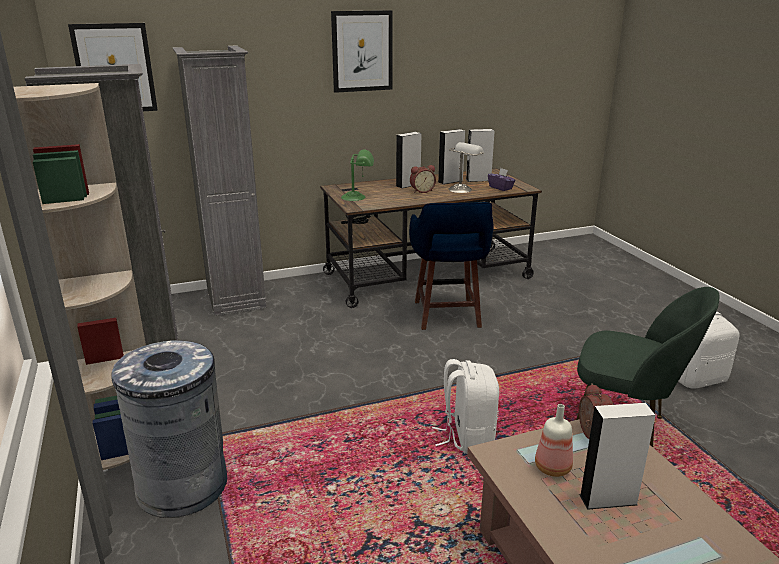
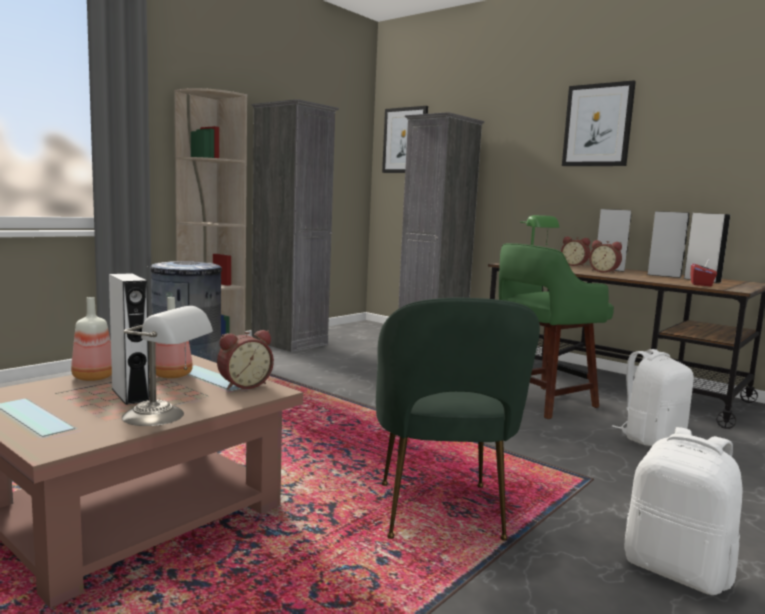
camera: 60 degrees right, 15 degrees down
blue stool [409,202,494,330] -> green stool [499,243,614,419]
white backpack [432,359,499,454] -> white backpack moved to [612,349,694,446]
white table lamp [448,142,484,193] -> white table lamp moved to [122,306,213,426]
purple tissue box [488,168,516,191] -> red tissue box [691,259,717,286]
none -> bottle [71,297,112,381]
none -> alarm clock [561,237,590,267]

